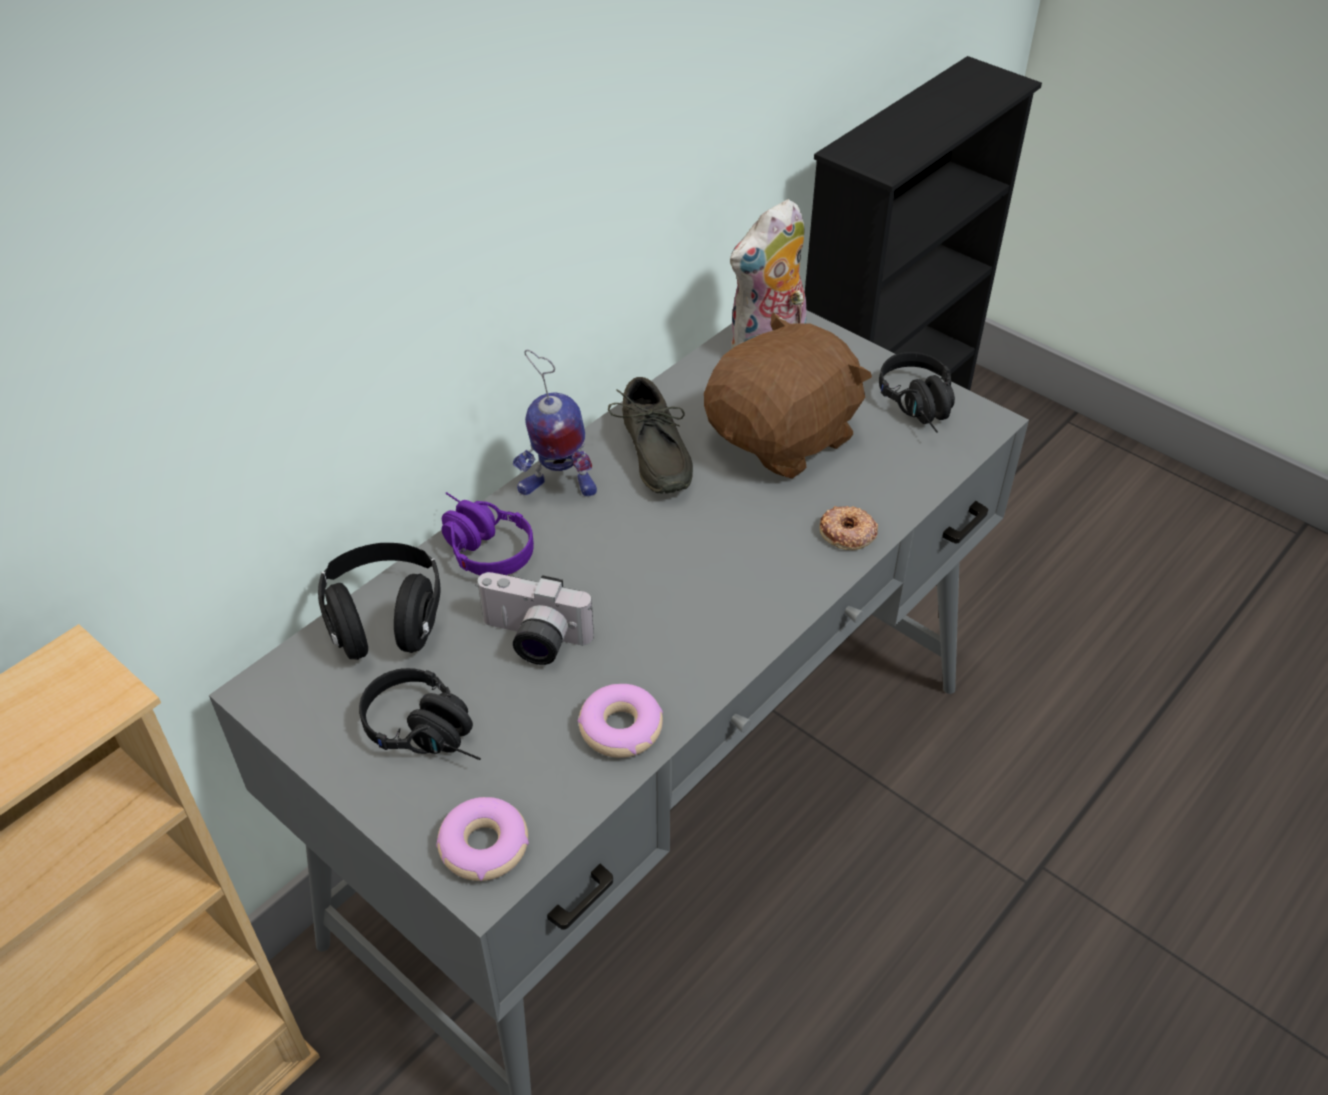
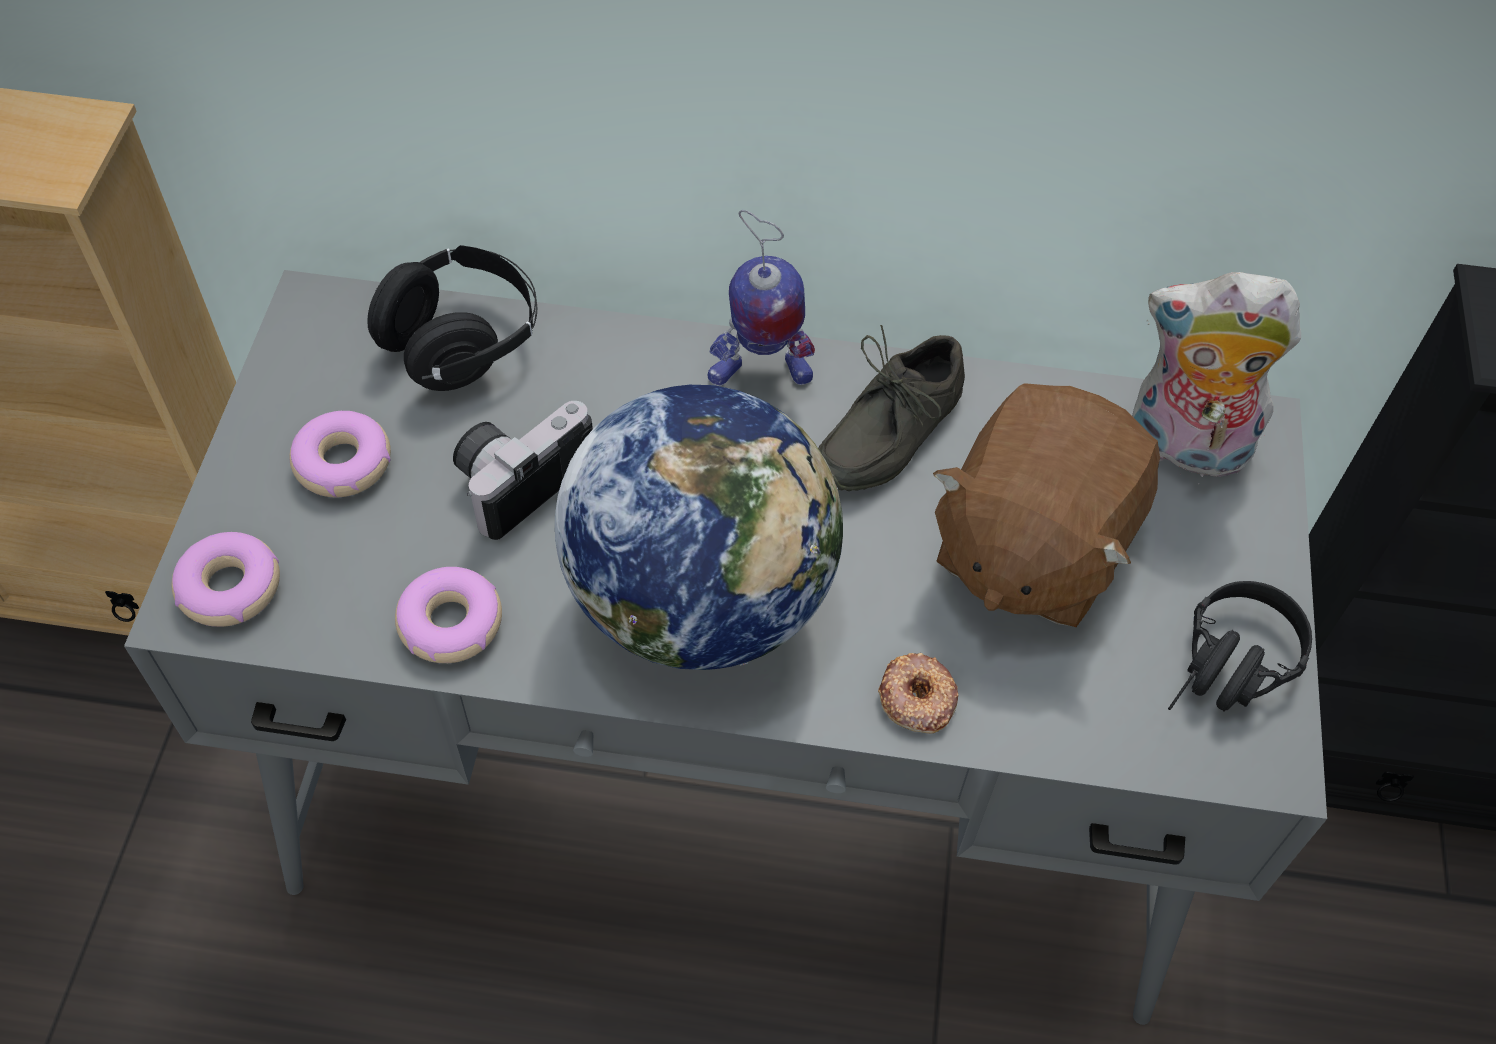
camera: 55 degrees right, 10 degrees up
black headphones [359,668,481,760] -> donut [289,411,391,497]
purple headphones [441,492,534,575] -> none
camera [475,572,594,665] -> camera turned 60 degrees clockwise [453,401,593,540]
toy robot [513,350,597,497] -> toy robot turned 60 degrees counterclockwise [708,210,815,386]
brown plush toy [704,312,872,479] -> brown plush toy turned 105 degrees clockwise [933,383,1160,627]
none -> globe [555,385,843,670]

